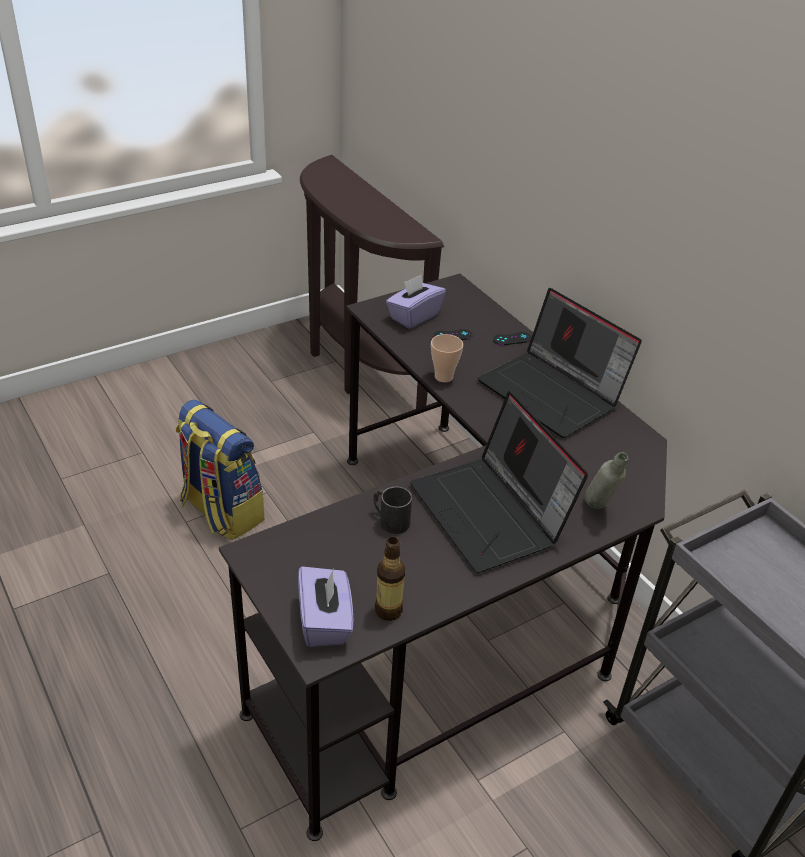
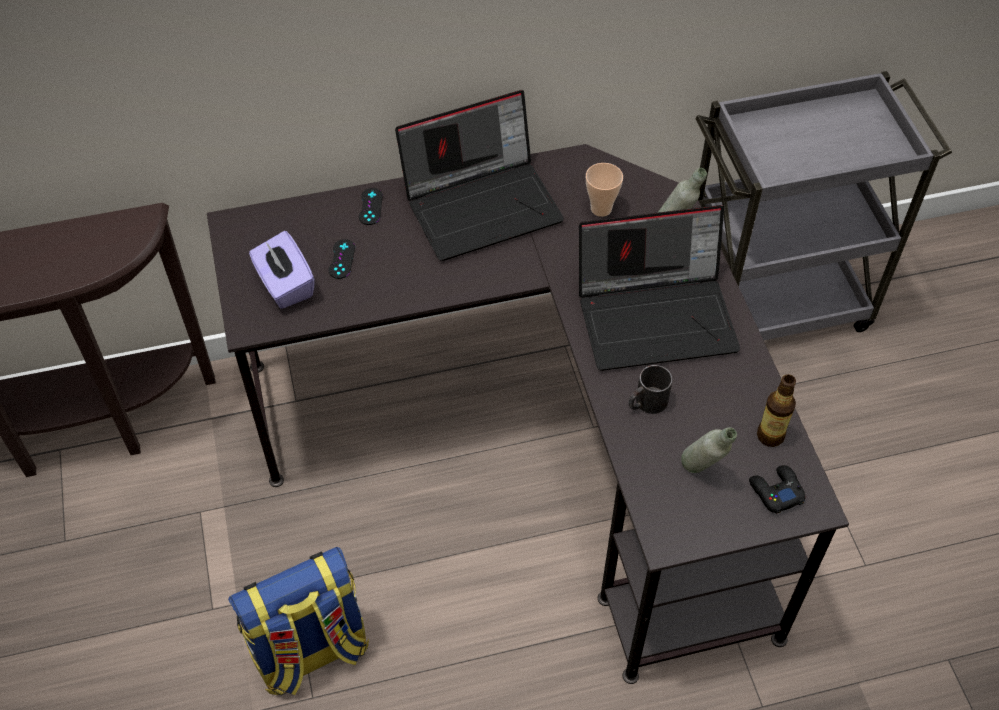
camera: 70 degrees left, 15 degrees up
purple tissue box [298,566,353,647] -> black game controller [749,465,805,514]
cup [431,334,463,382] -> cup moved to [586,163,623,217]
none -> grey bottle [681,427,737,473]

